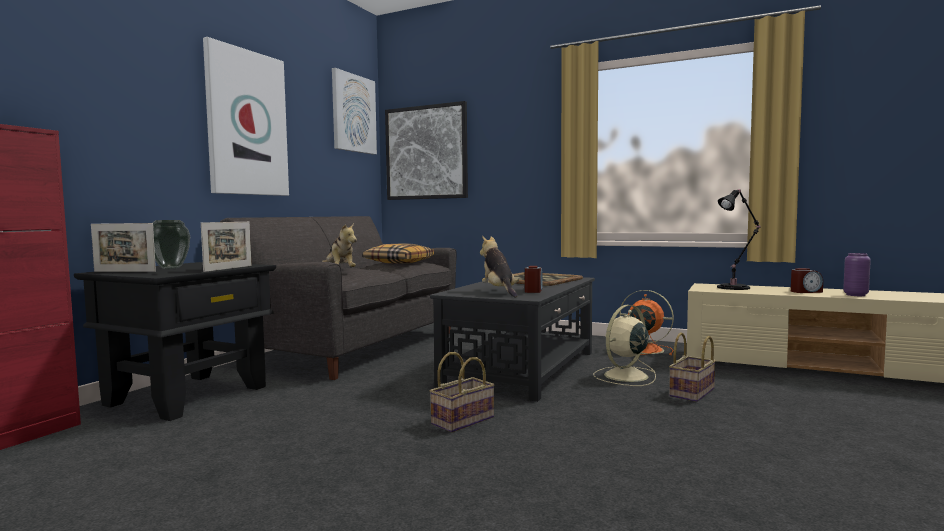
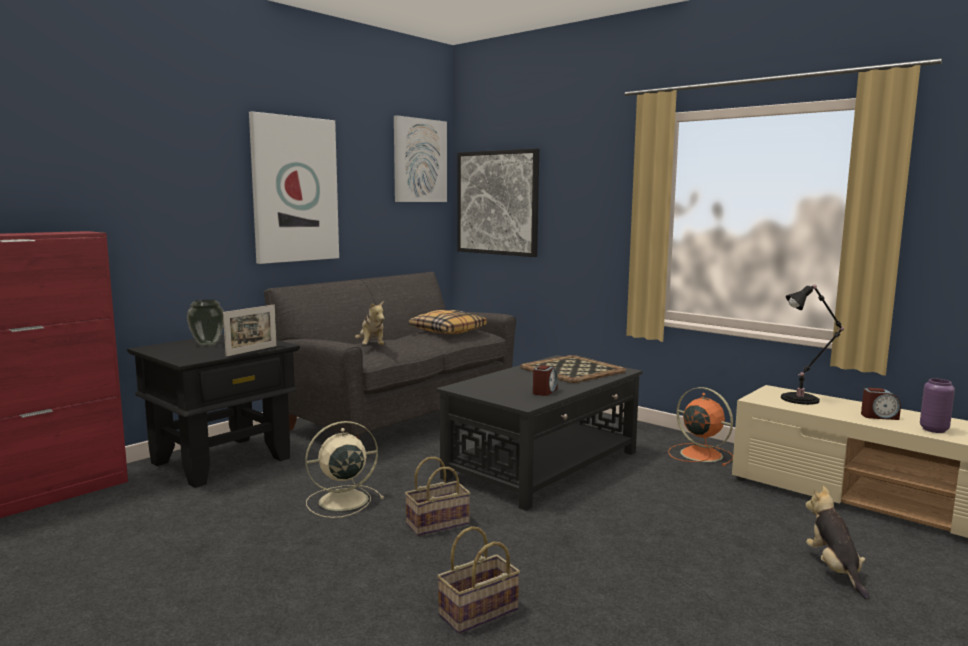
camera: 15 degrees right, 5 degrees up
picture frame [91,223,156,272] -> none
plush toy [480,235,519,297] -> plush toy moved to [805,486,870,599]
beige fan [593,305,656,386] -> beige fan moved to [305,421,384,518]
basket [669,332,716,402] -> basket moved to [437,526,520,634]

